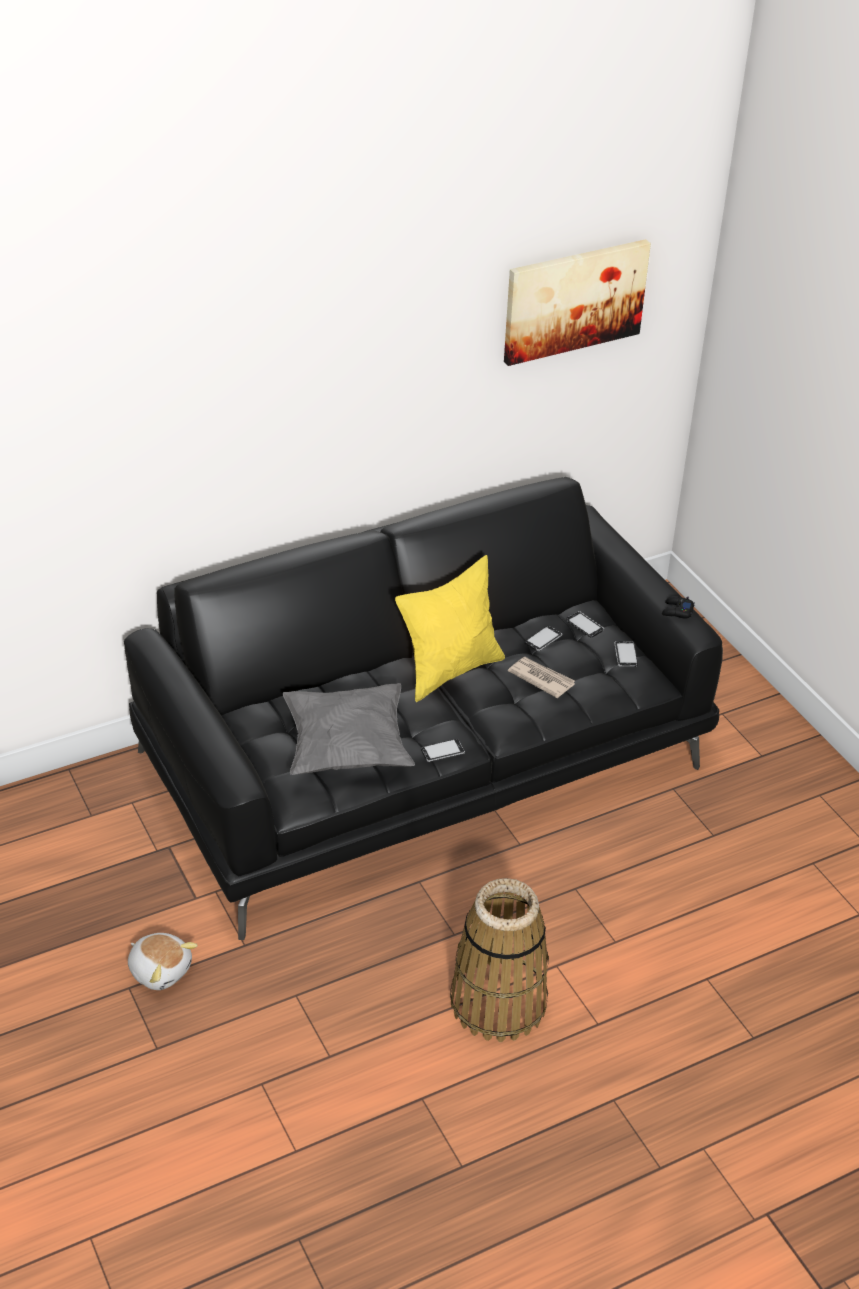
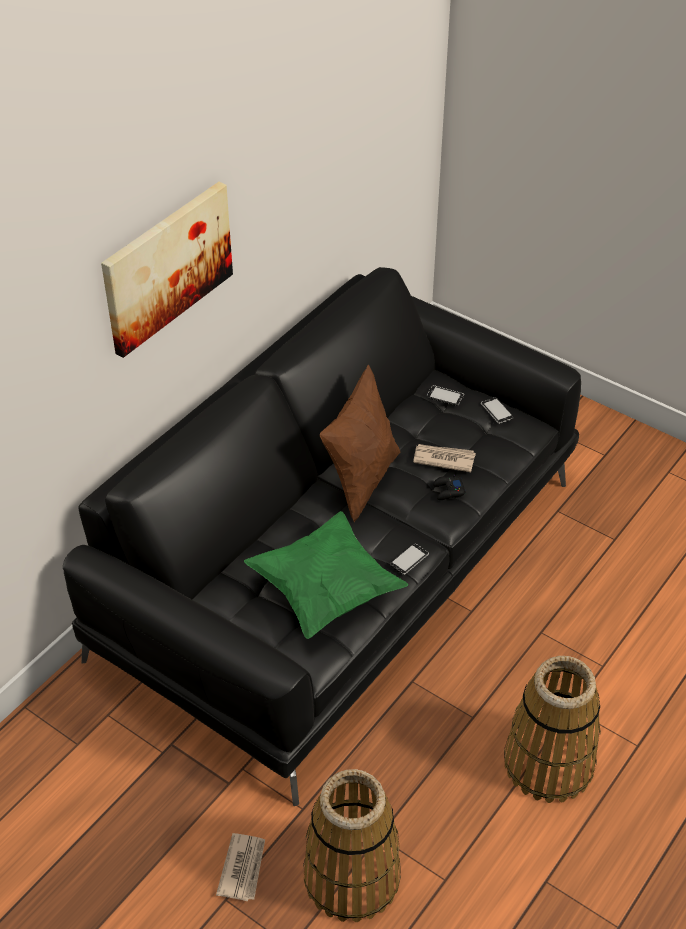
camera: 25 degrees left, 5 degrees up
plush toy [128,933,198,990] -> newspaper [216,833,265,901]
grey pillow [283,683,415,775] -> green pillow [244,511,408,639]
yellow pillow [395,555,505,702] -> brown pillow [320,365,401,522]
picture [504,239,651,366] -> picture moved to [101,182,233,358]
phone [525,626,562,651] -> none
black game controller [662,595,695,619] -> black game controller moved to [433,474,466,500]
none -> basket [303,769,401,922]

